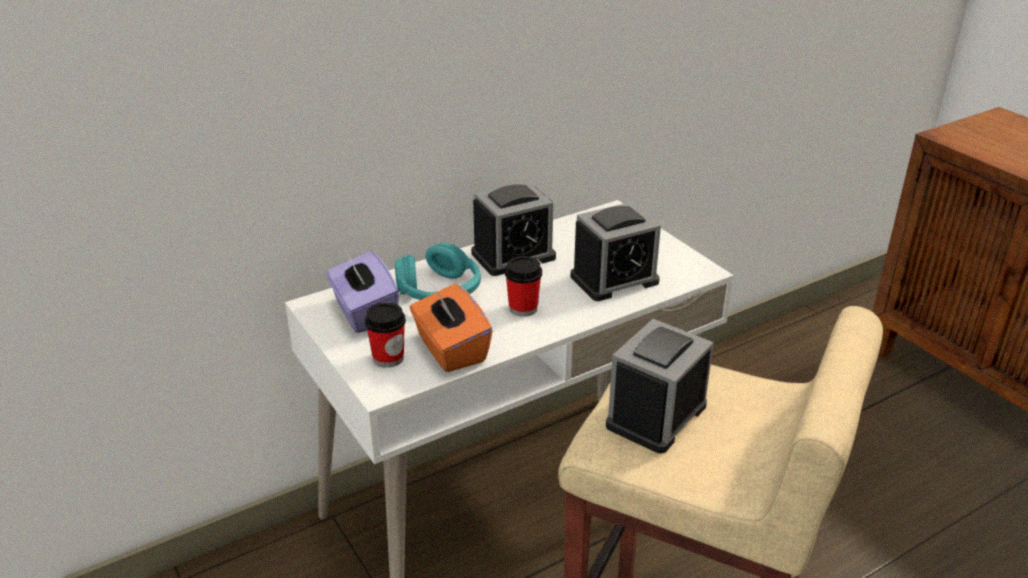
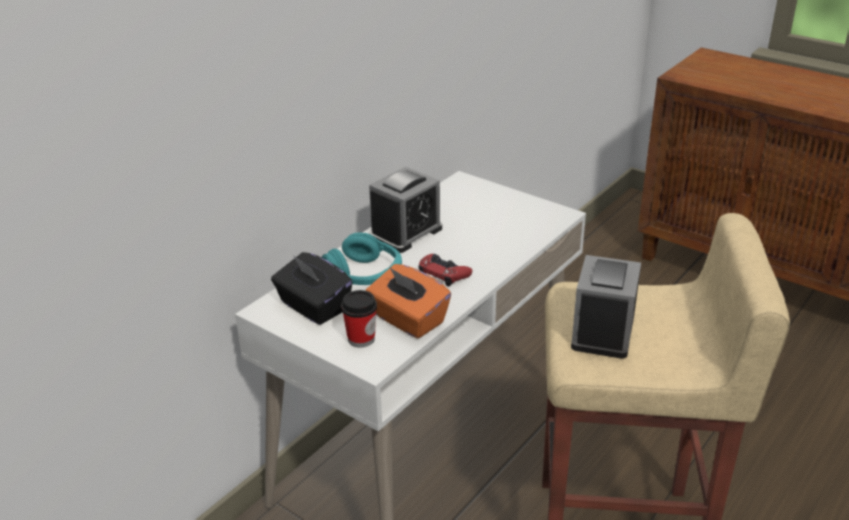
camera: 20 degrees left, 0 degrees up
purple tissue box [326,251,399,333] -> black tissue box [271,252,353,325]
cup [505,256,542,317] -> red game controller [419,254,472,287]
alarm clock [570,202,661,301] -> none

